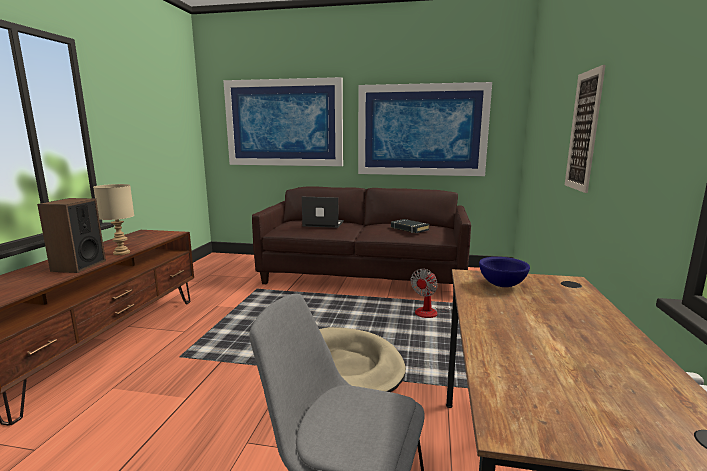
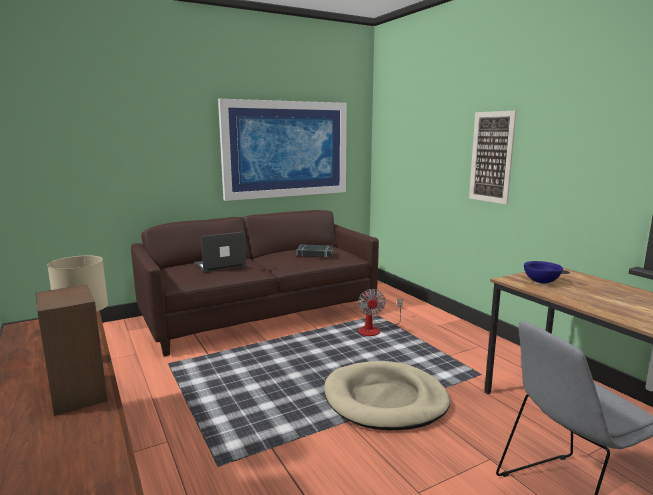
camera: 40 degrees left, 0 degrees up
picture [223,77,343,166] -> none

